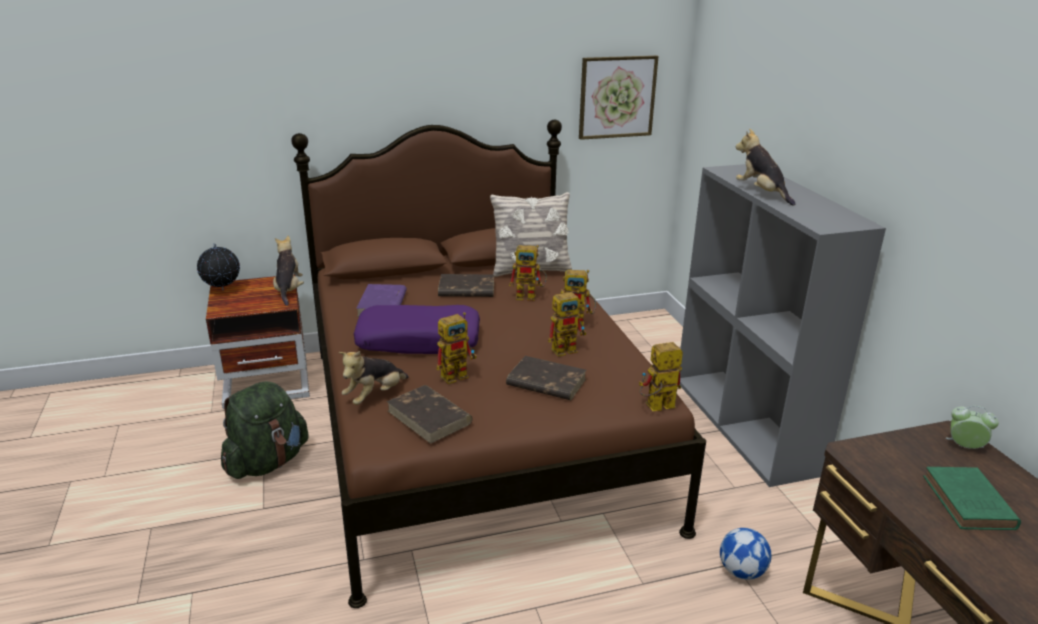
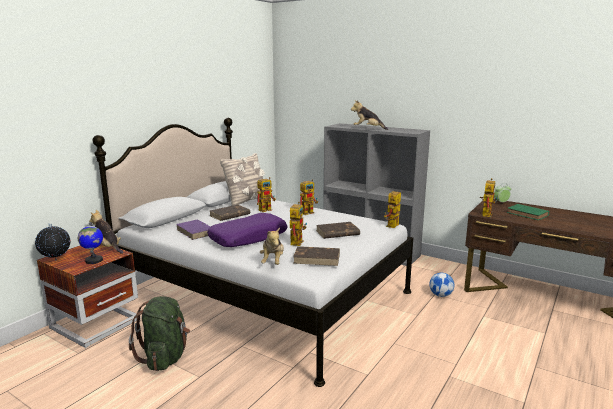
camera: 40 degrees left, 10 degrees down
brown bed [291,120,706,608] -> white bed [93,118,413,387]
toy robot [548,290,586,357] -> toy robot moved to [480,178,497,217]
picture [579,55,659,140] -> none
none -> globe [78,222,103,264]

